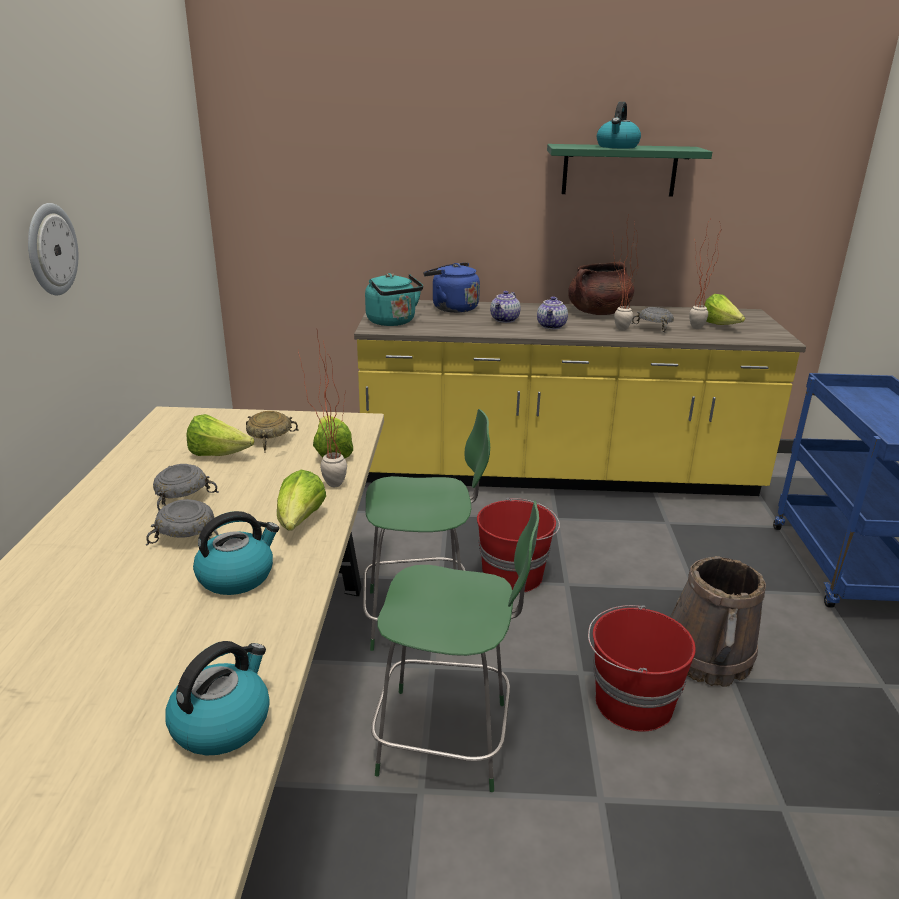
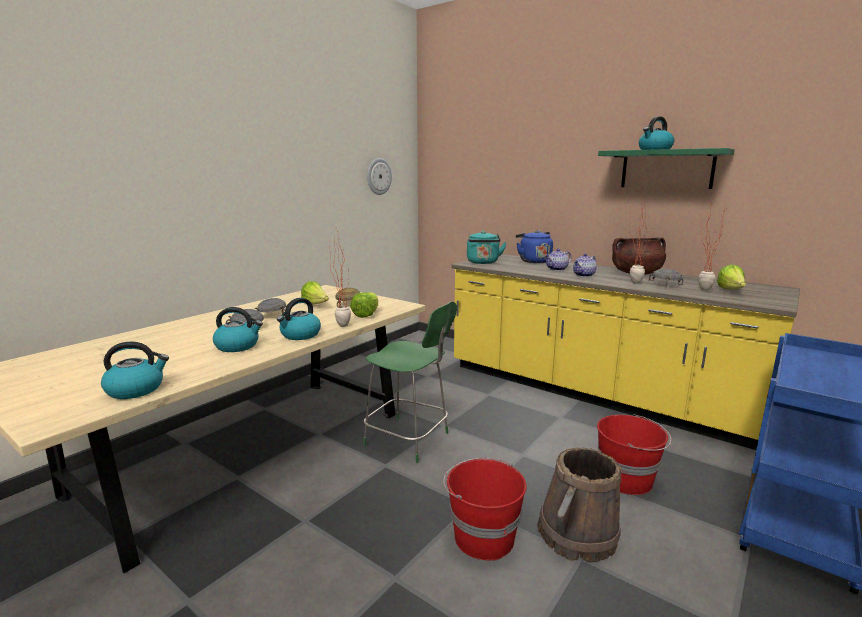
camera: 35 degrees right, 10 degrees down
wall clock [28,203,78,295] -> wall clock moved to [367,158,392,195]
lettuce [277,470,326,531] -> kettle [277,298,321,340]
green stool [371,500,539,792] -> none
red bucket [477,498,560,592] -> red bucket moved to [597,414,671,495]

